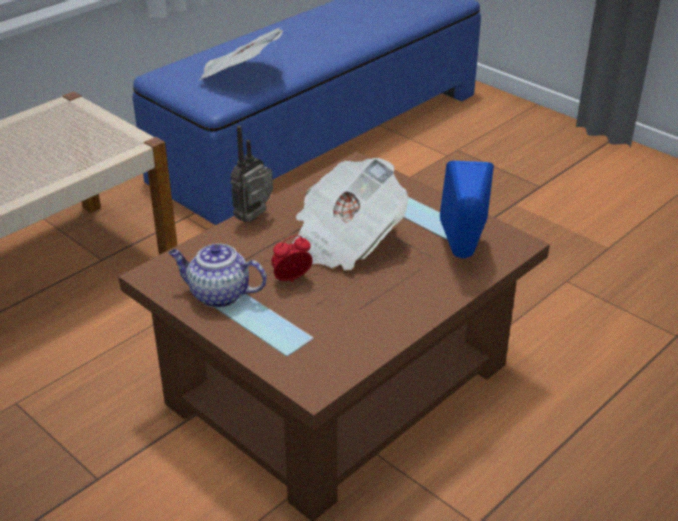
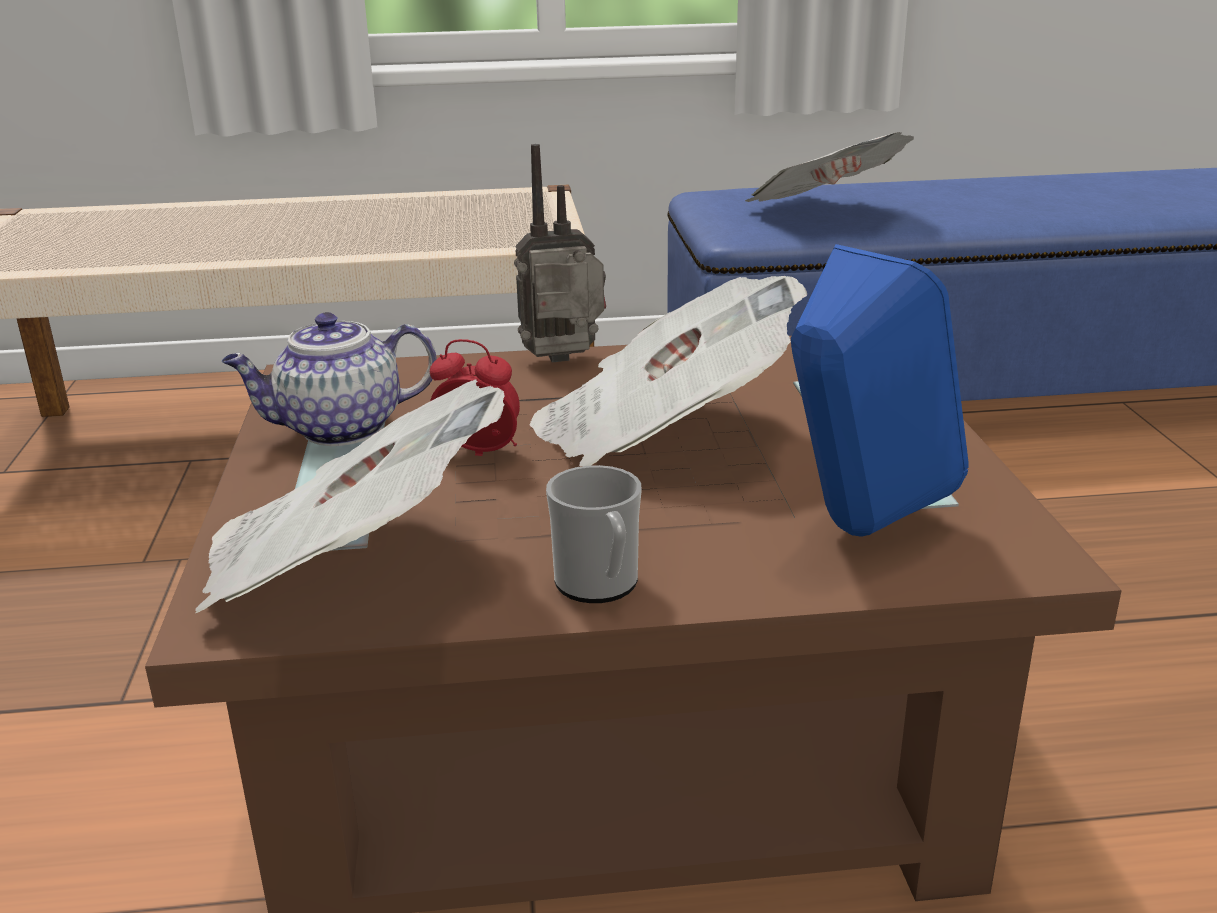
camera: 40 degrees right, 10 degrees down
teapot [169,243,267,308] -> teapot turned 75 degrees counterclockwise [222,312,436,446]
none -> newspaper [195,380,505,613]
none -> mug [546,465,642,603]

